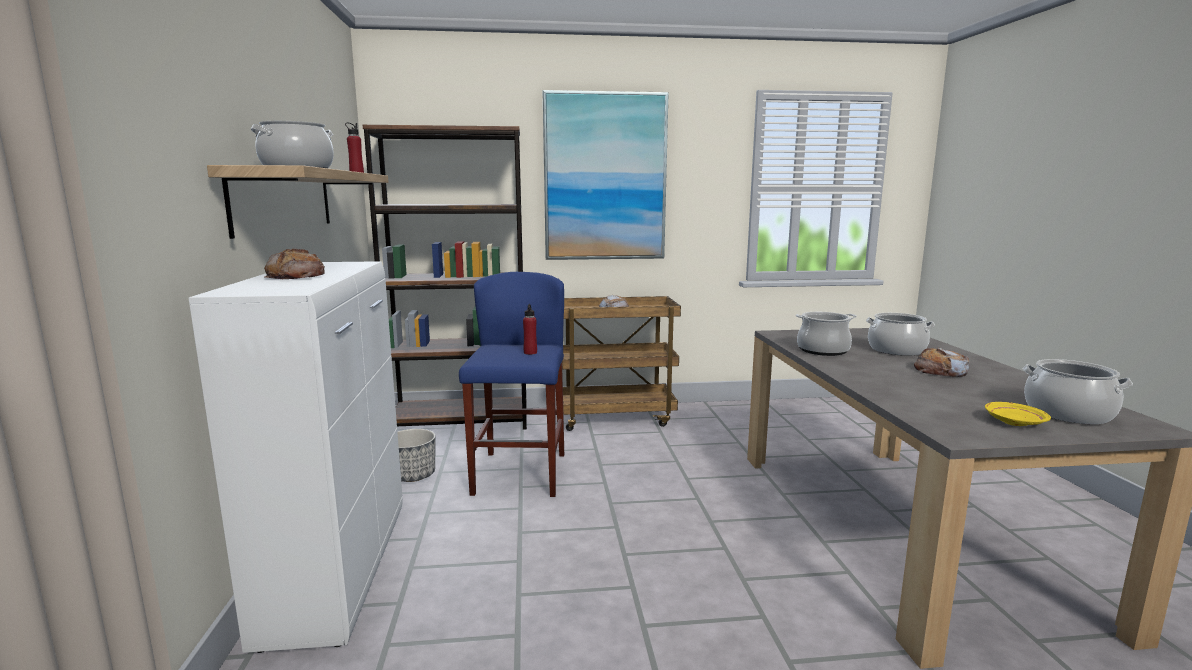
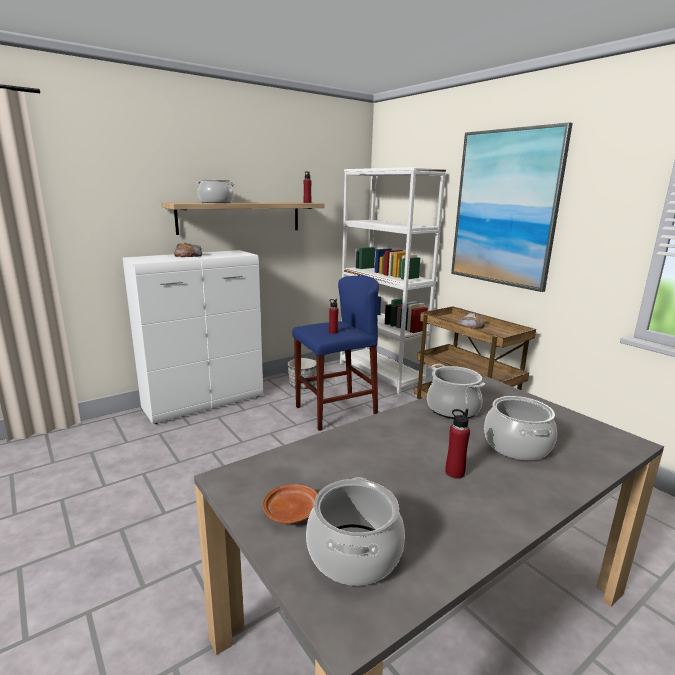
camera: 60 degrees right, 5 degrees up
brown bookcase [363,125,527,430] -> white bookcase [340,167,446,394]
bread [914,348,970,377] -> red bottle [445,409,470,479]
yellow plate [985,402,1051,426] -> brown plate [262,484,318,524]

